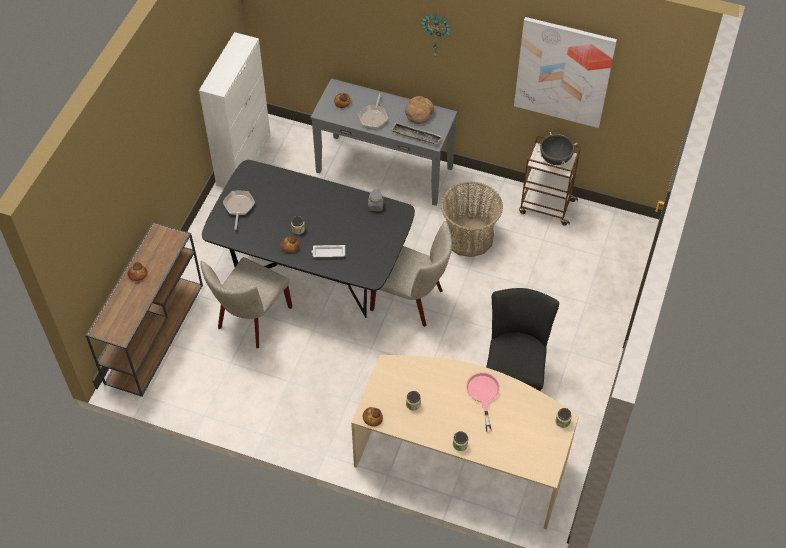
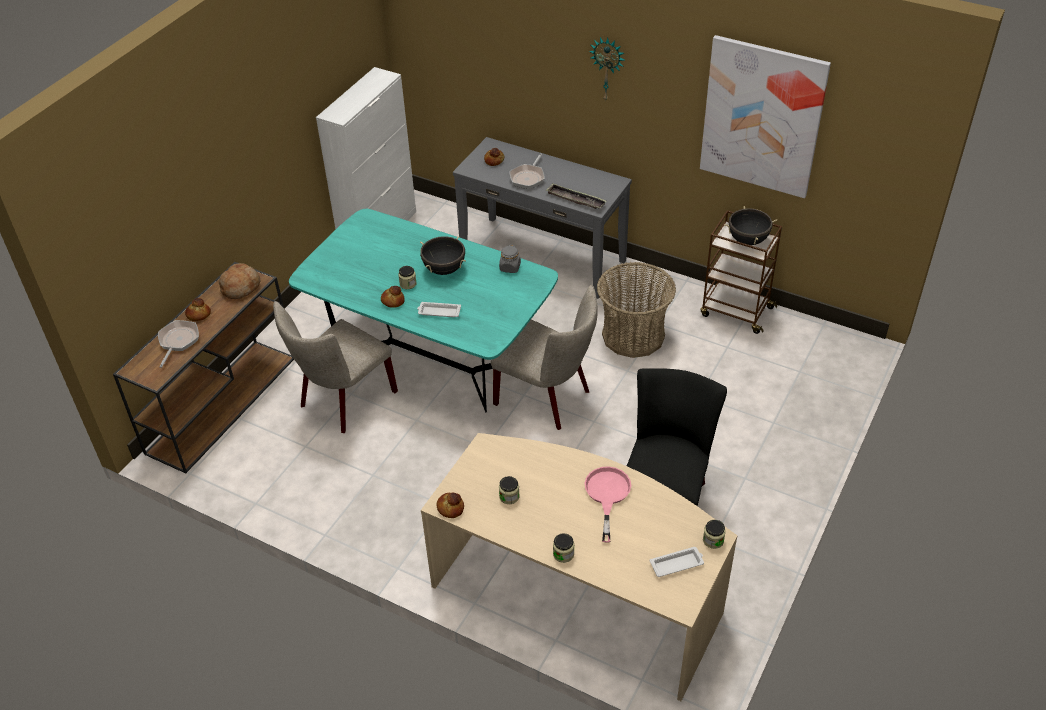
camera: 10 degrees right, 10 degrees down
black dining table [202,160,415,318] -> turquoise dining table [289,209,558,412]
frying pan [223,191,255,230] -> frying pan moved to [158,320,199,368]
bread [405,96,434,124] -> bread moved to [219,263,260,299]
none -> black cooking pot [420,236,466,275]
none -> white tray [650,547,704,577]

